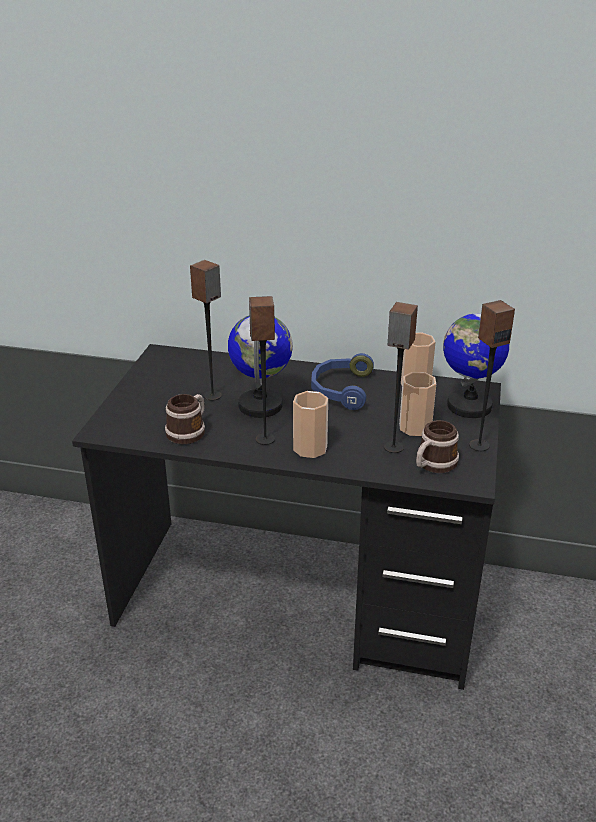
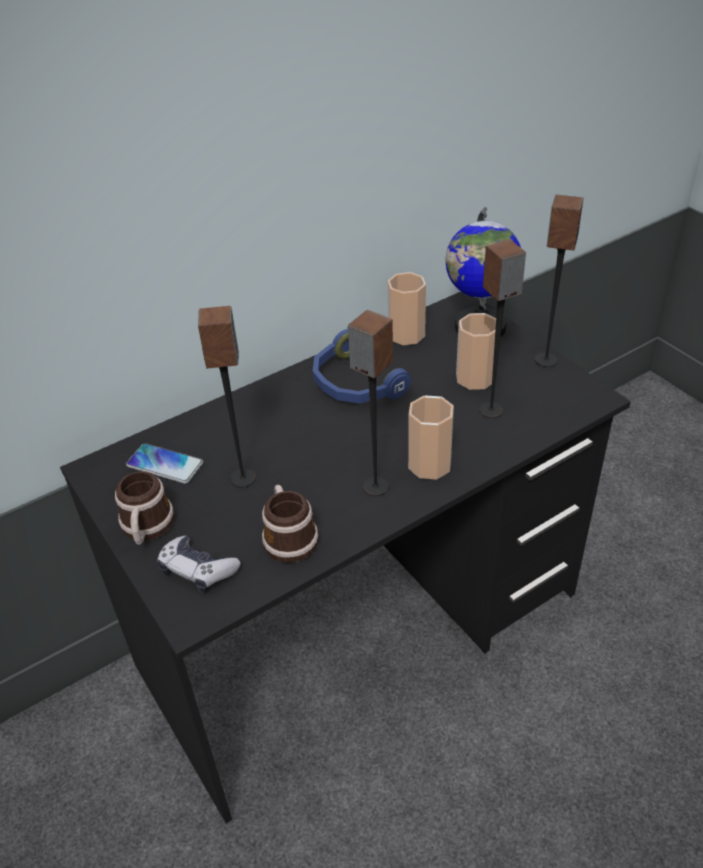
camera: 45 degrees left, 10 degrees up
globe [228,315,293,418] -> none
mug [416,420,459,473] -> mug moved to [115,471,174,545]
none -> phone [126,443,203,484]
none -> game controller [157,535,241,592]

